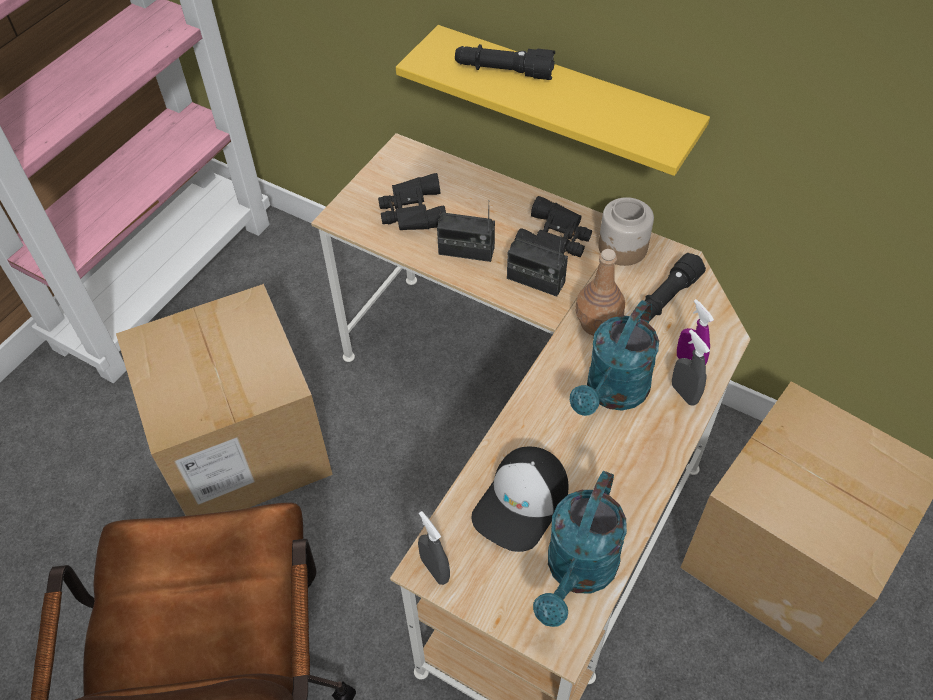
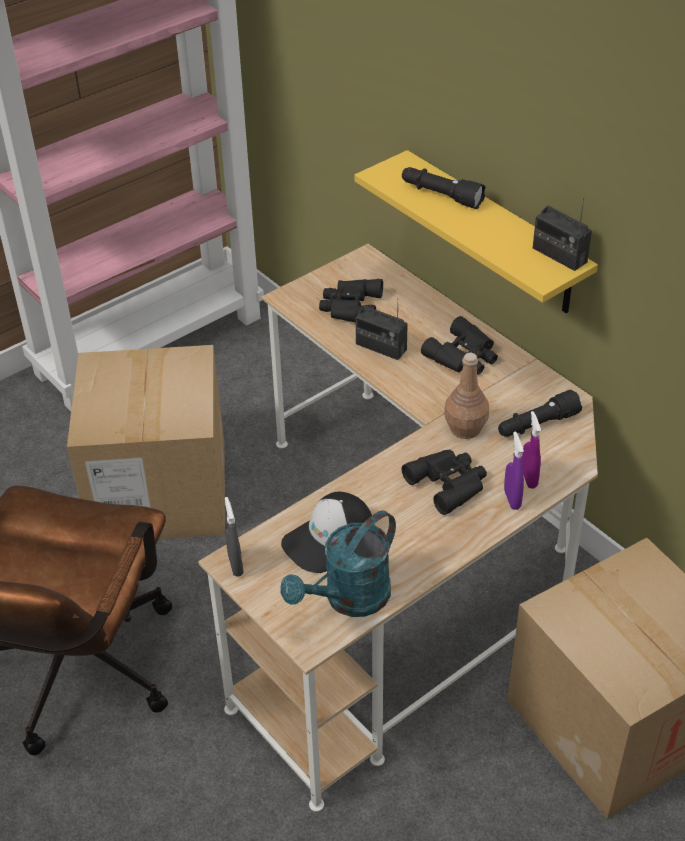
camera: 20 degrees right, 10 degrees down
radio [507,235,568,297] -> radio moved to [533,198,592,271]
turquoise watering can [570,300,659,416] -> black binoculars [402,450,487,515]
jar [598,197,654,266] -> none
grey spray bottle [672,329,710,406] -> purple spray bottle [504,431,524,510]

